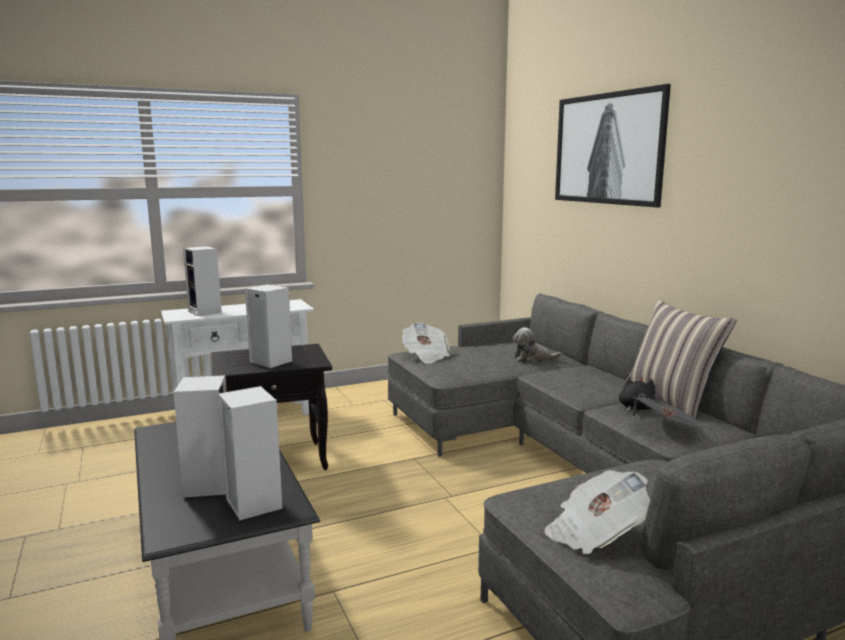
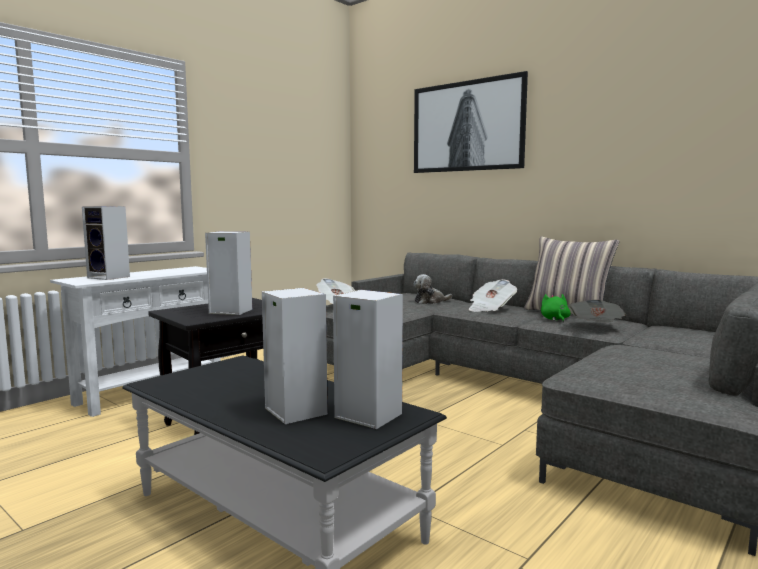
camera: 25 degrees left, 5 degrees down
newspaper [544,470,651,554] -> newspaper moved to [469,279,517,312]
black plush toy [619,376,656,416] -> green plush toy [541,294,571,322]

